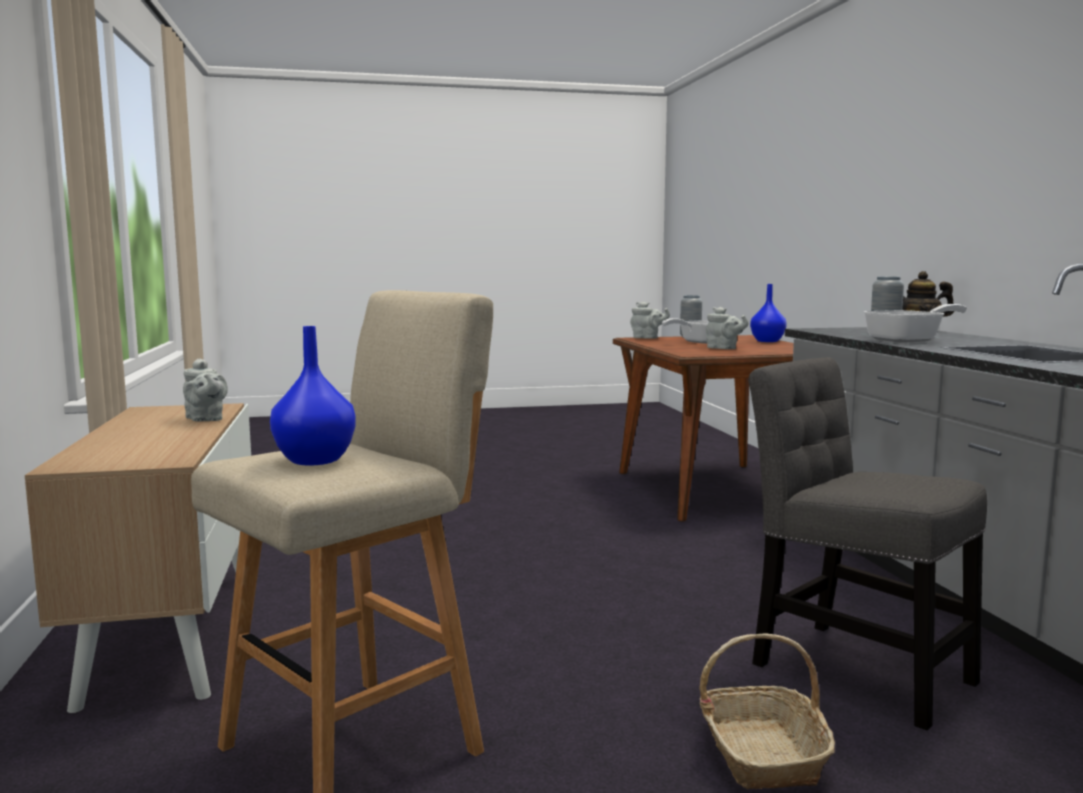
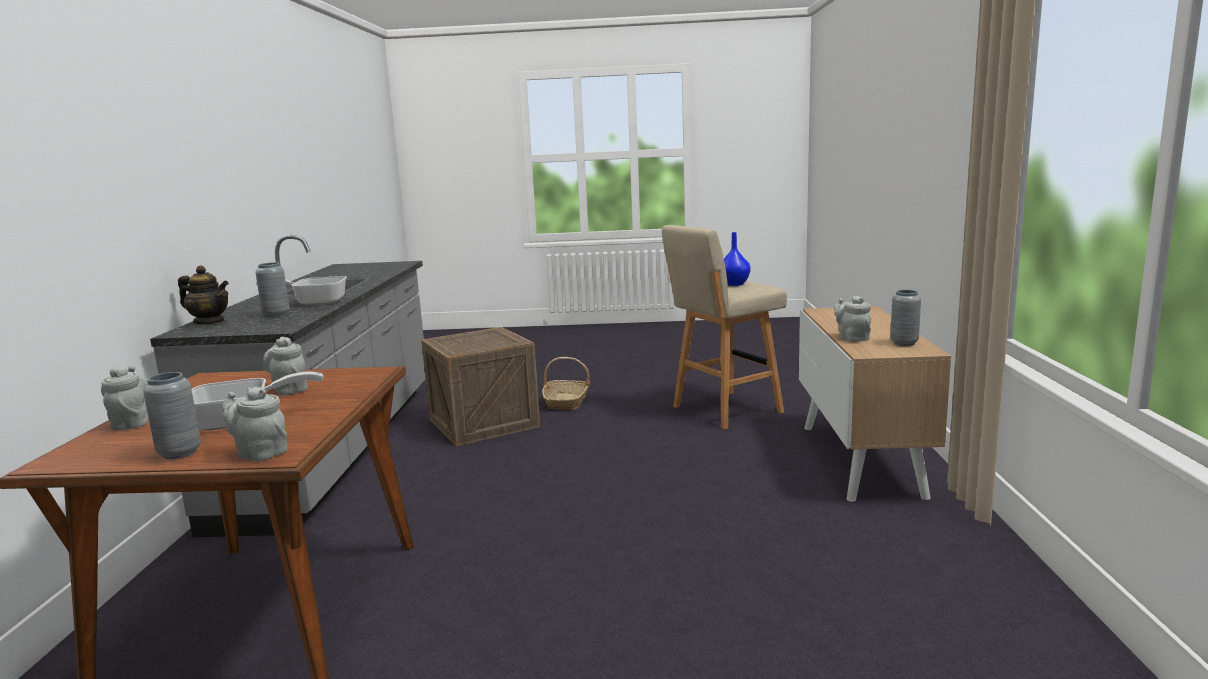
camera: 165 degrees left, 5 degrees up
grey chair [748,357,987,730] -> crate [421,327,540,446]
blue vase [750,284,787,342] -> grey teapot [101,365,148,431]
none -> grey vase [890,290,921,346]

